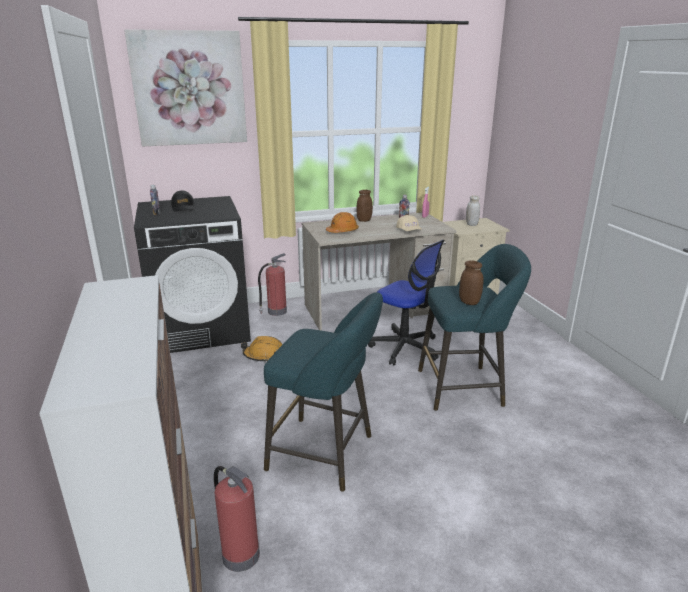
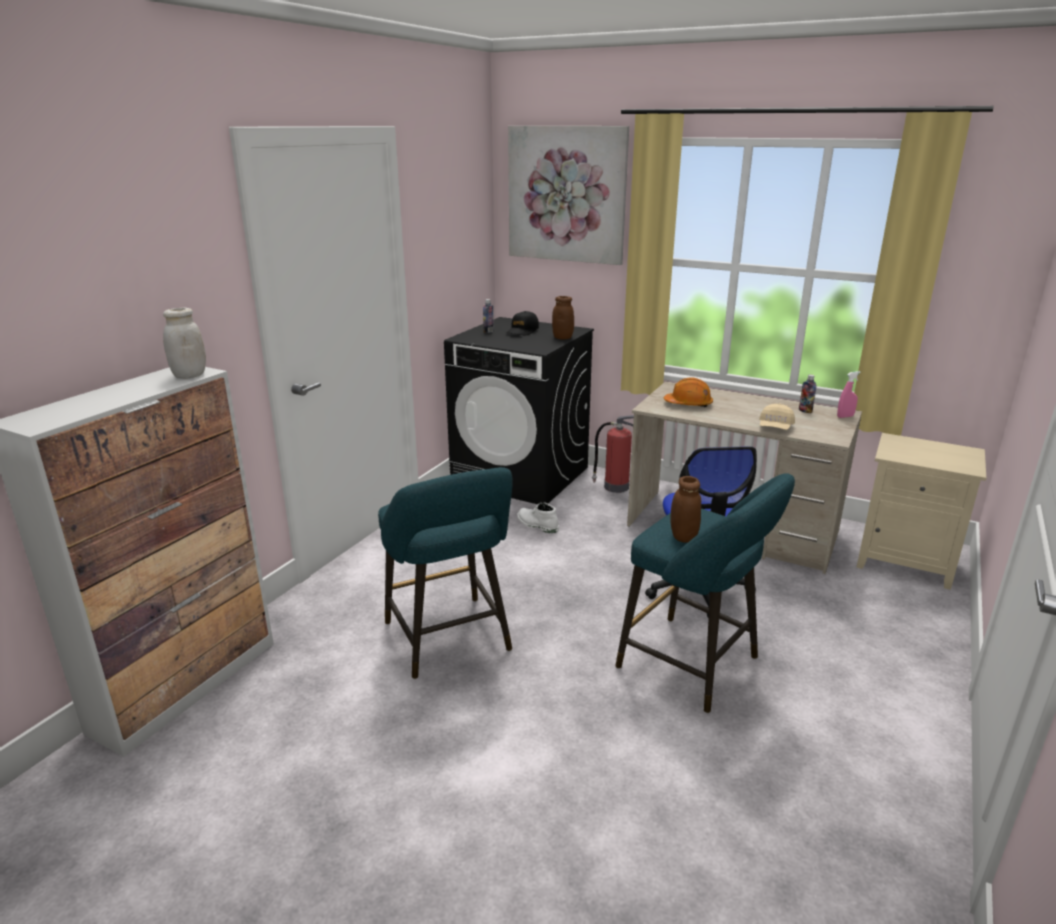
camera: 45 degrees right, 0 degrees up
fire extinguisher [214,466,260,572] -> none
orange hard hat [241,336,283,363] -> white boot [517,503,559,533]
brown jar [357,190,373,222] -> brown jar moved to [552,296,574,339]
white jar [466,195,480,226] -> white jar moved to [163,308,206,378]

